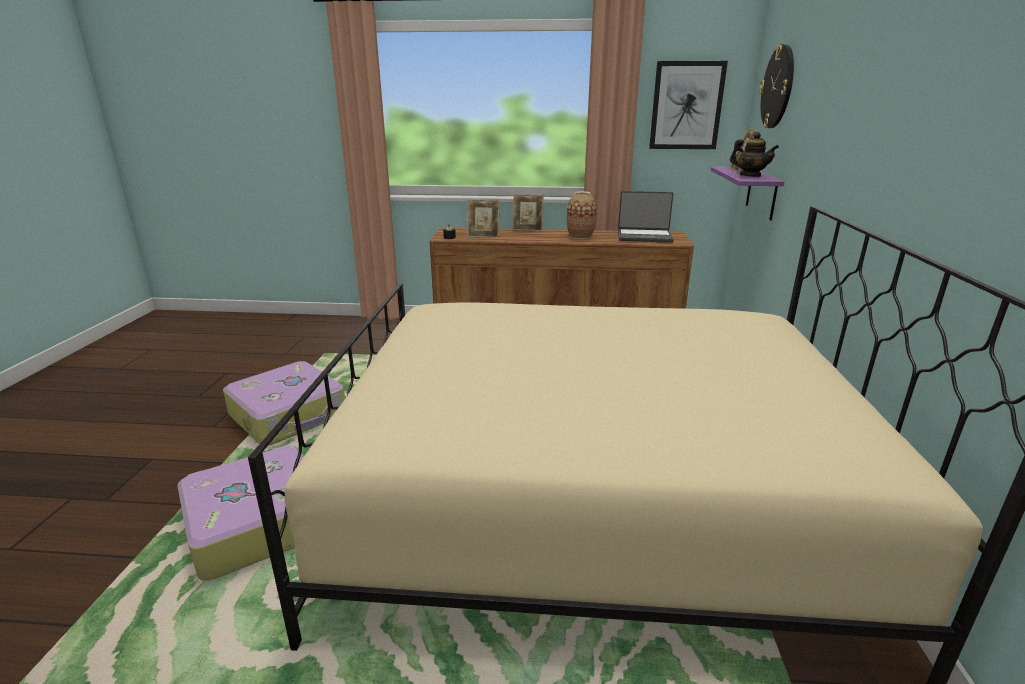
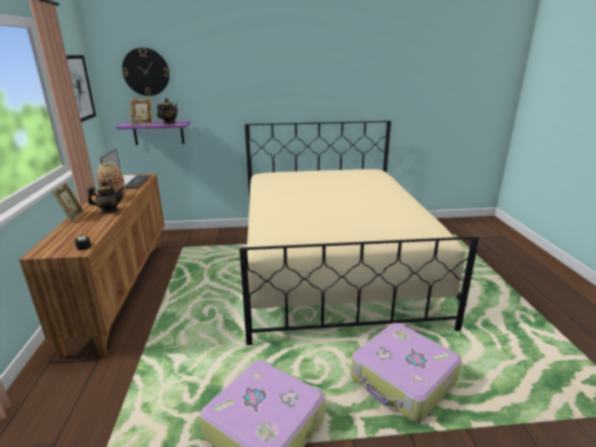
camera: 100 degrees left, 0 degrees up
picture frame [467,199,500,238] -> none
none -> teapot [88,180,124,213]

